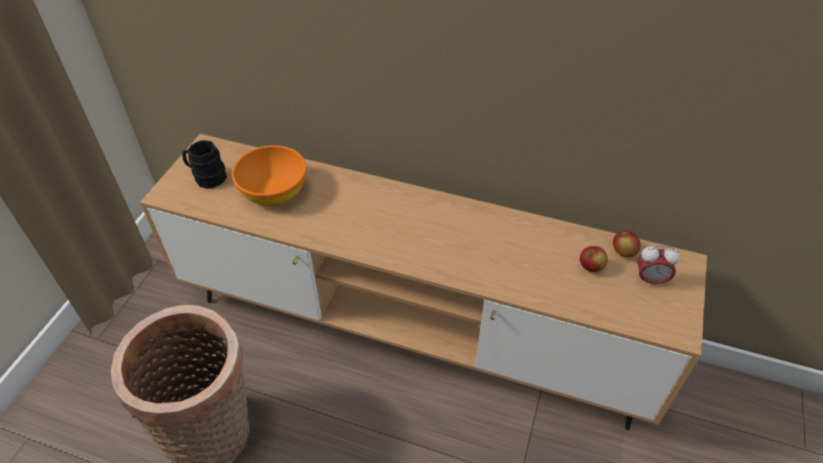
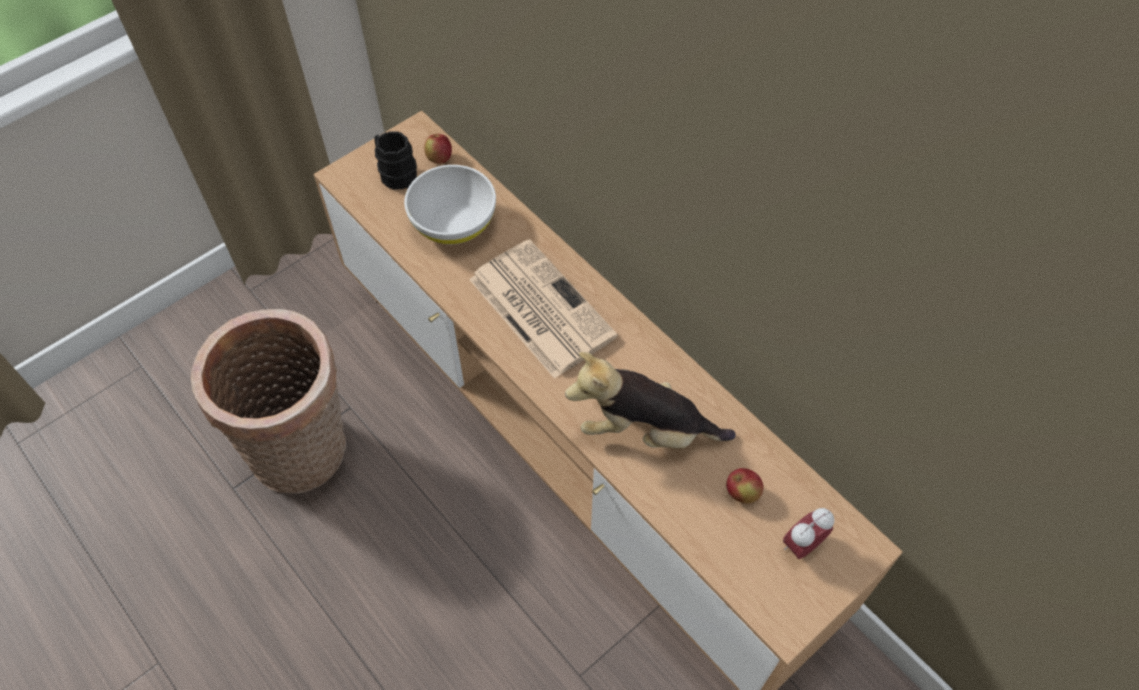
camera: 30 degrees right, 10 degrees up
orange bowl [232,145,306,206] -> white bowl [404,165,496,244]
apple [613,231,641,257] -> apple moved to [424,134,452,164]
alarm clock [637,245,680,286] -> alarm clock turned 105 degrees clockwise [783,508,834,559]
none -> newspaper [469,239,618,379]
none -> plush toy [565,352,736,449]

